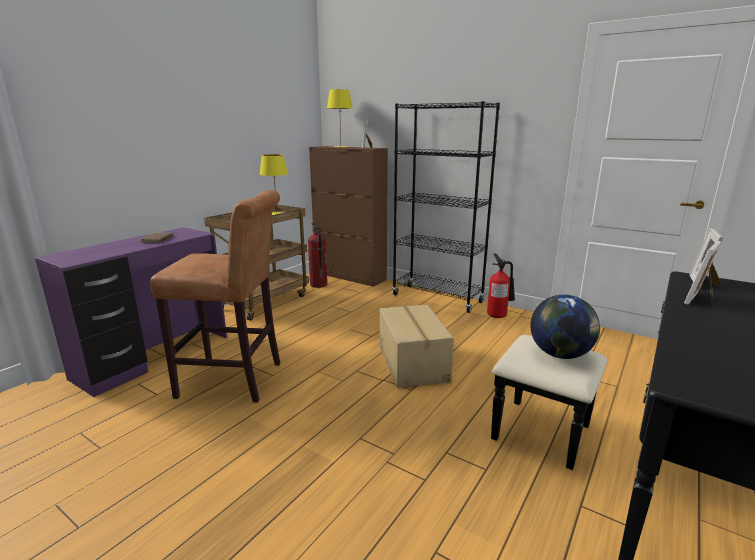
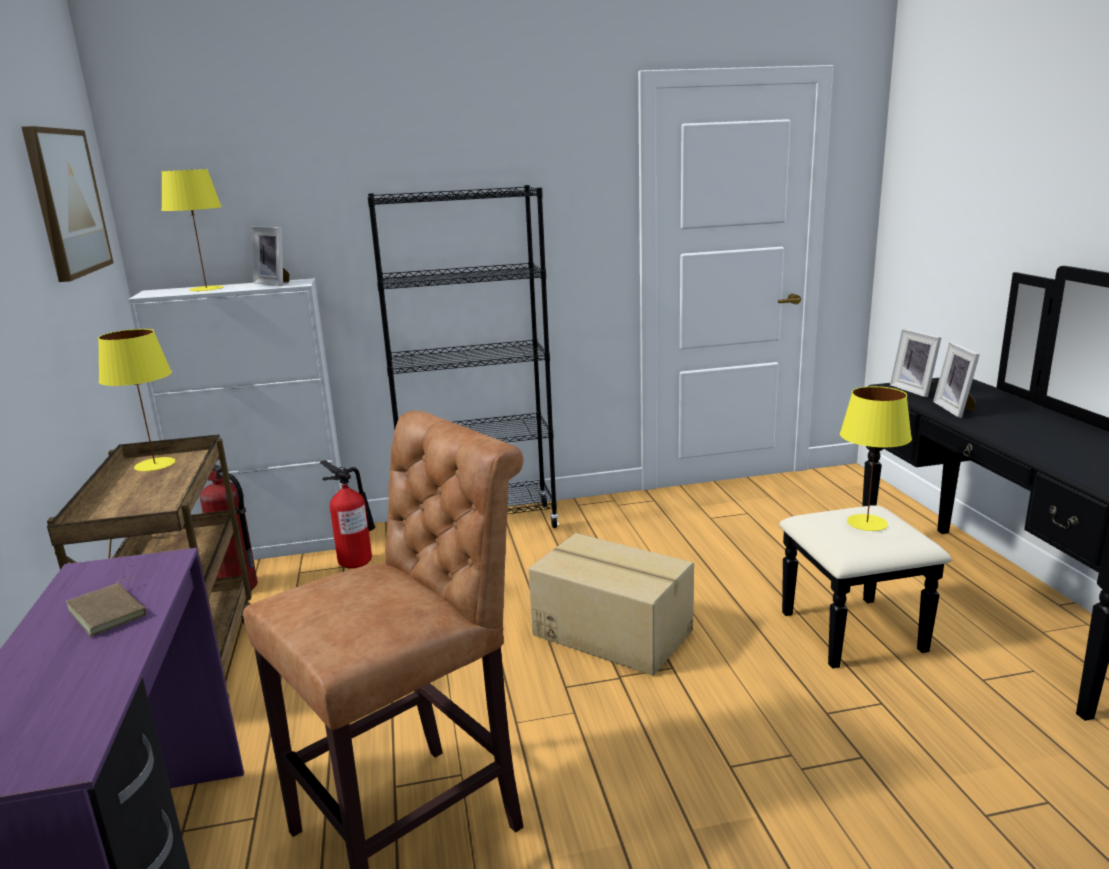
camera: 45 degrees left, 0 degrees up
brown cabinet [309,146,388,287] -> white cabinet [128,278,343,560]
fire extinguisher [487,254,515,318] -> fire extinguisher moved to [320,460,375,569]
globe [530,295,600,359] -> yellow table lamp [840,386,912,531]
none -> picture [22,126,113,282]

